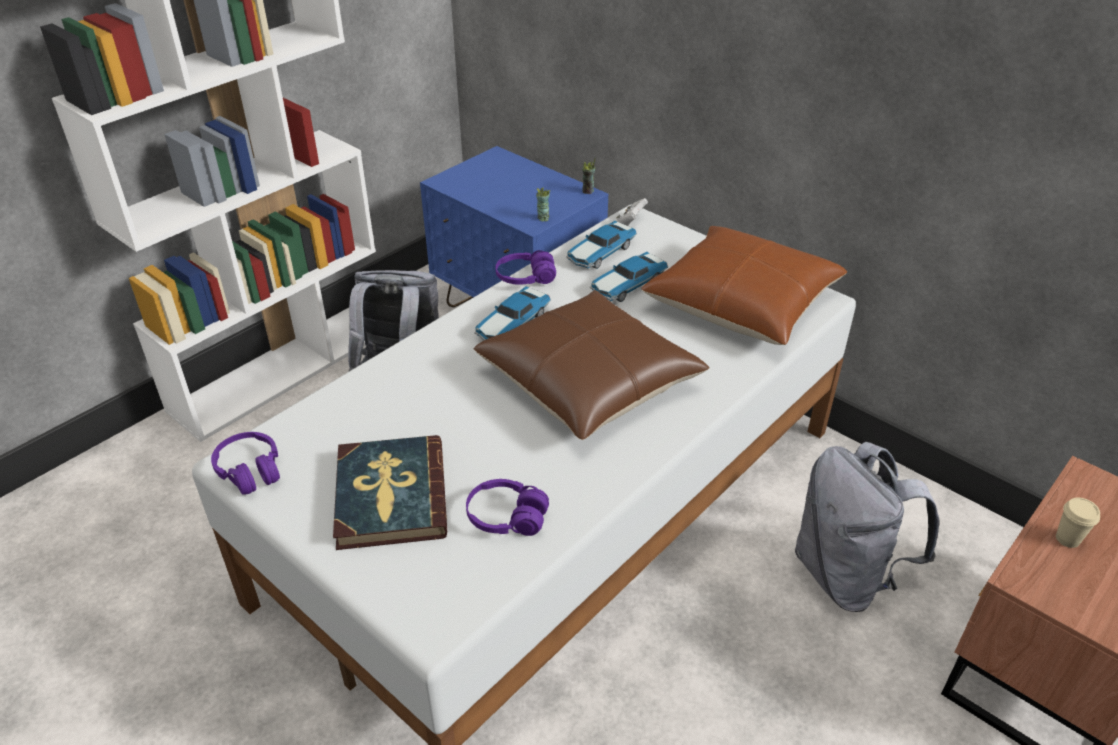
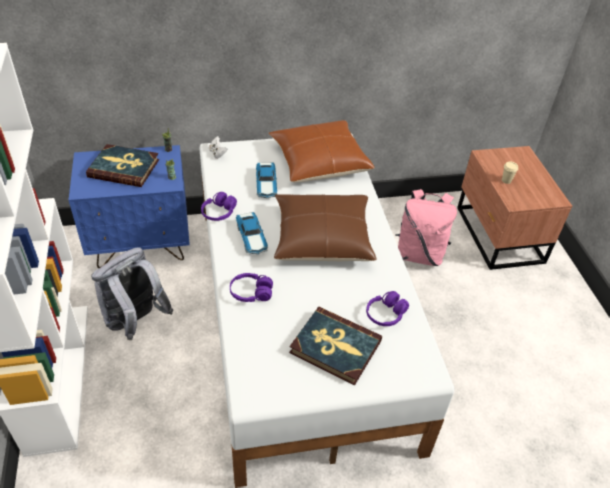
camera: 55 degrees left, 5 degrees up
purple headphones [211,432,280,494] -> purple headphones moved to [230,273,273,302]
toy car [566,221,637,269] -> none
grey backpack [795,442,939,612] -> pink backpack [395,189,457,266]
none -> book [86,144,159,187]

